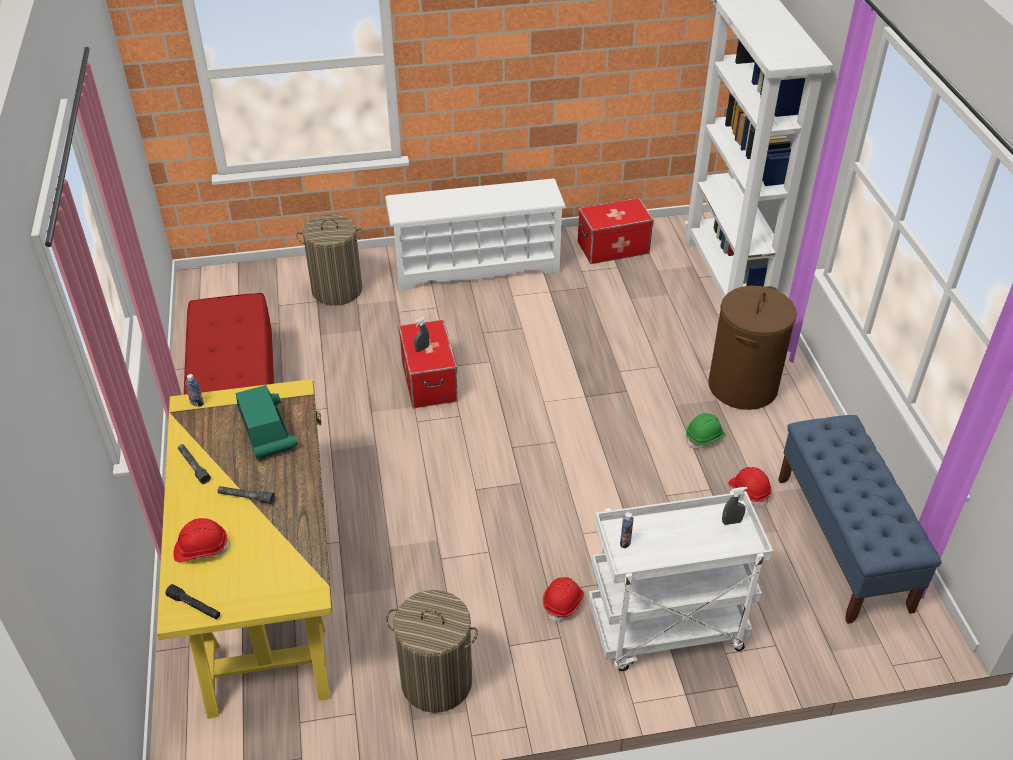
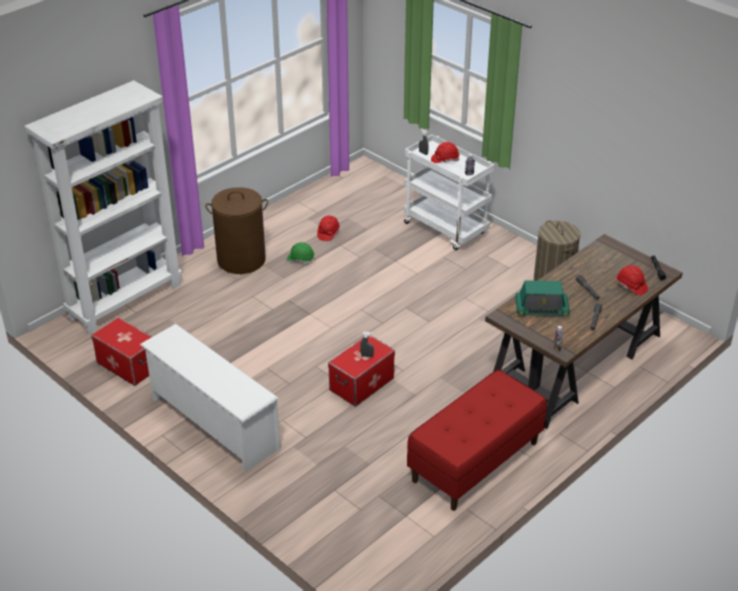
camera: 125 degrees left, 5 degrees down
yellow desk [157,379,332,719] -> brown desk [485,234,683,429]
radio [236,385,298,459] -> radio turned 120 degrees counterclockwise [515,281,570,317]
laundry basket [296,214,363,305] -> none
red hard hat [543,577,584,623] -> red hard hat moved to [431,142,459,164]
blue bench [778,415,942,624] -> none

